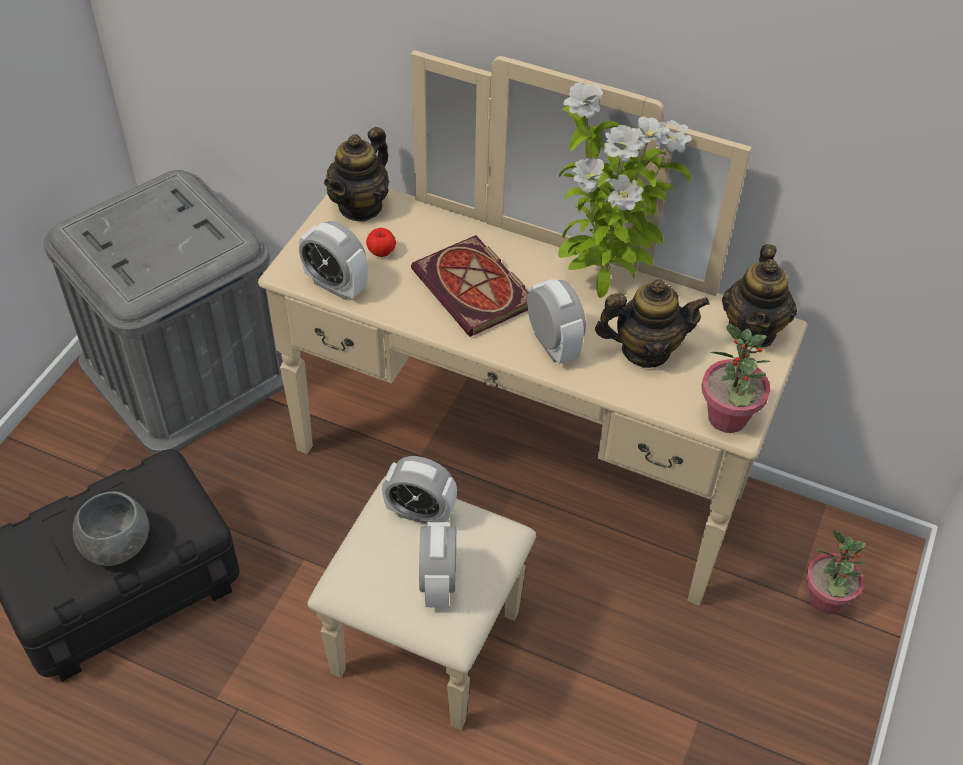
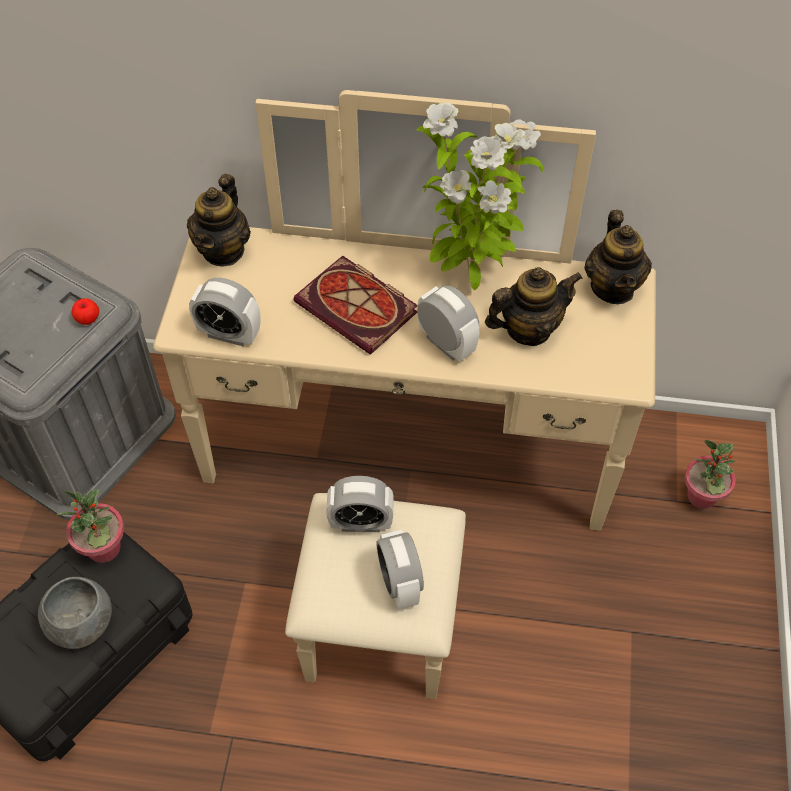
camera: 15 degrees left, 5 degrees up
apple [366,228,396,257] -> apple moved to [72,298,99,325]
potted plant [702,324,770,433] -> potted plant moved to [57,490,124,563]

